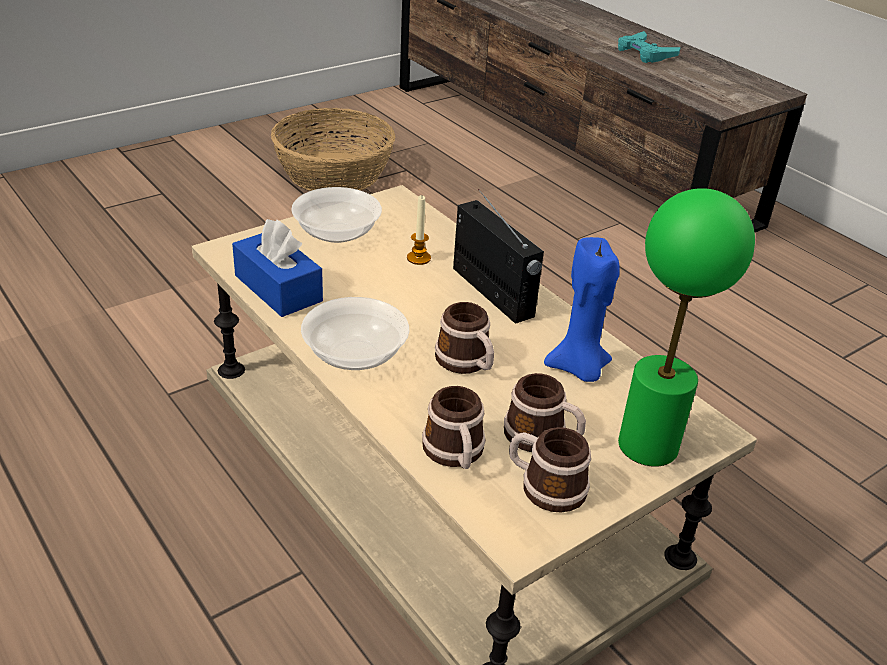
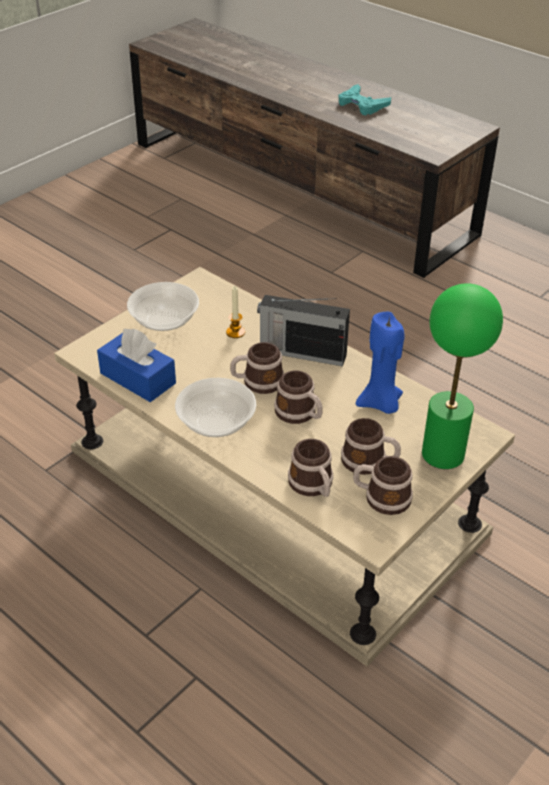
camera: 10 degrees left, 5 degrees up
basket [271,108,396,191] -> none
radio [453,189,544,324] -> radio turned 150 degrees clockwise [257,295,350,367]
none -> mug [230,342,284,394]

